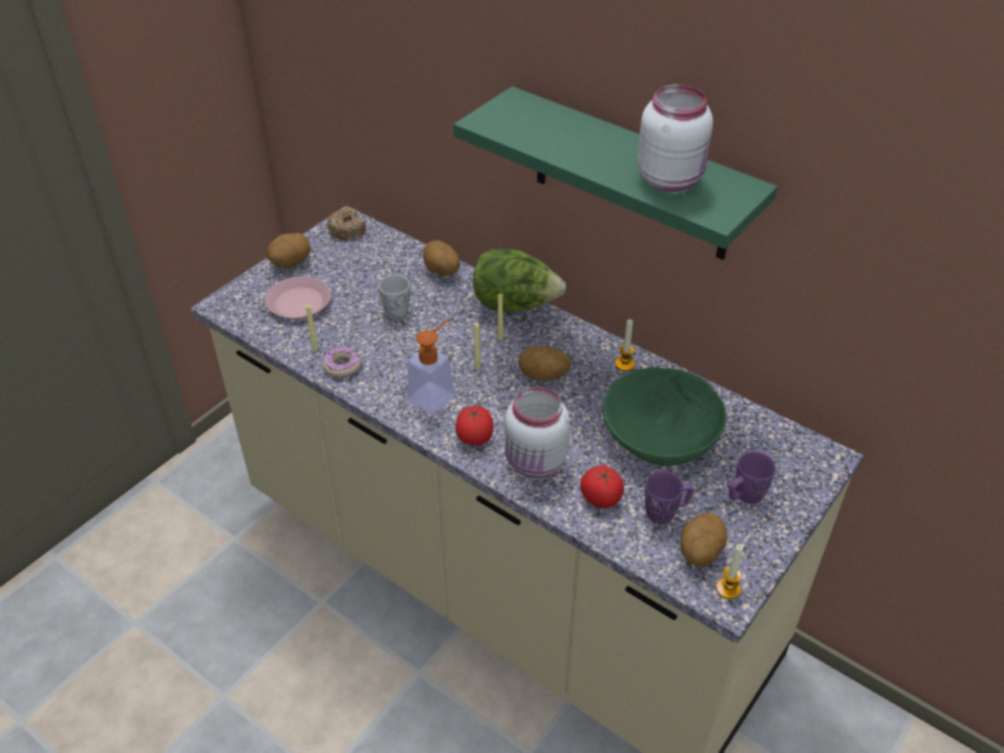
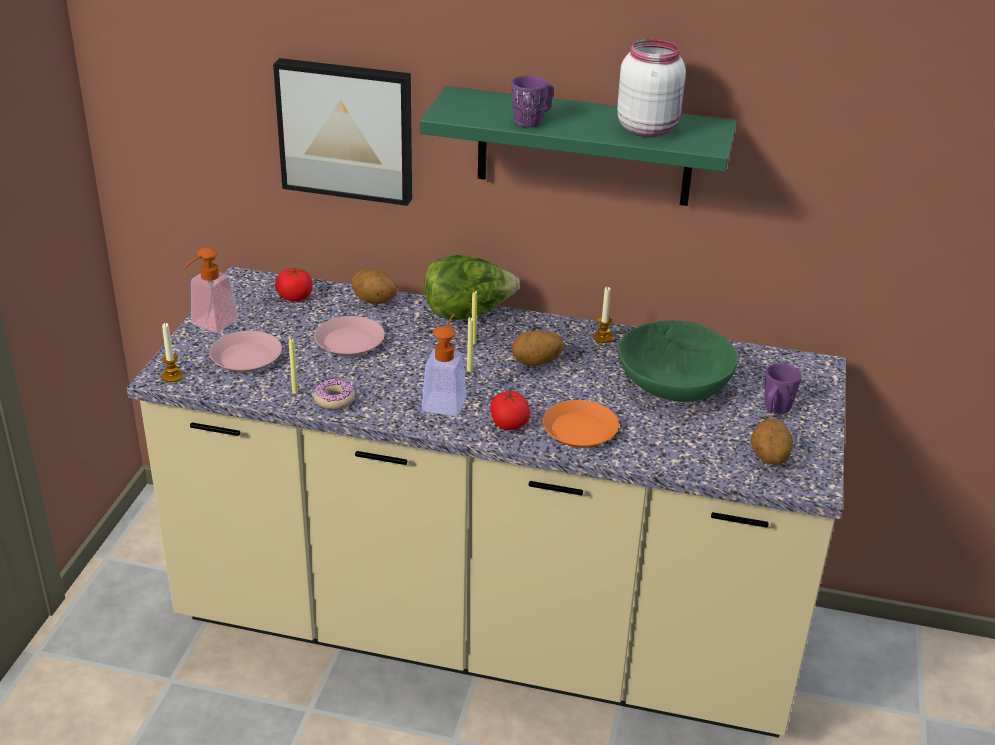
camera: 25 degrees left, 10 degrees down
potato [267,233,310,268] -> soap dispenser [183,247,238,333]
donut [327,208,366,240] -> none
white mug [379,275,410,319] -> pink plate [314,316,385,357]
white jar [505,387,570,478] -> orange plate [542,400,619,448]
tomato [580,465,624,508] -> tomato moved to [275,268,313,301]
purple mug [645,471,694,524] -> purple mug moved to [511,75,554,127]
candle [716,544,743,599] -> candle moved to [162,323,183,382]
none -> picture [273,58,412,206]

